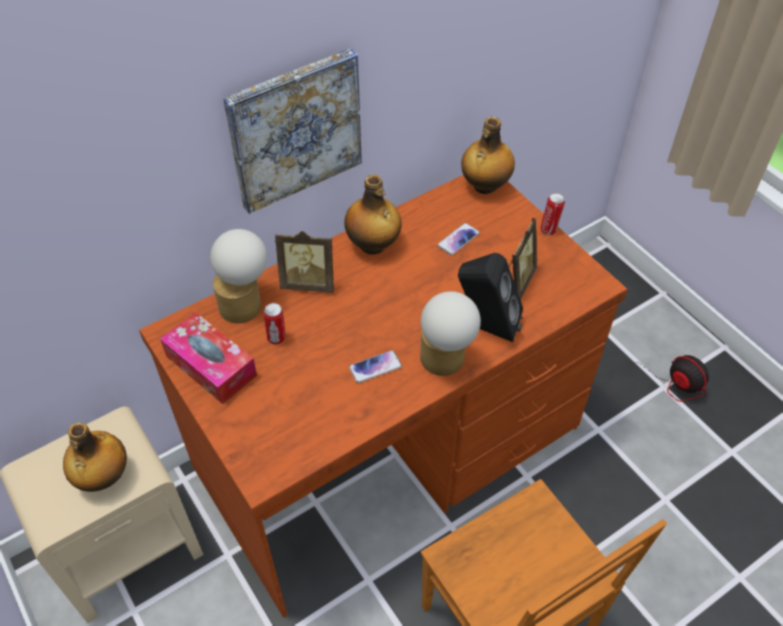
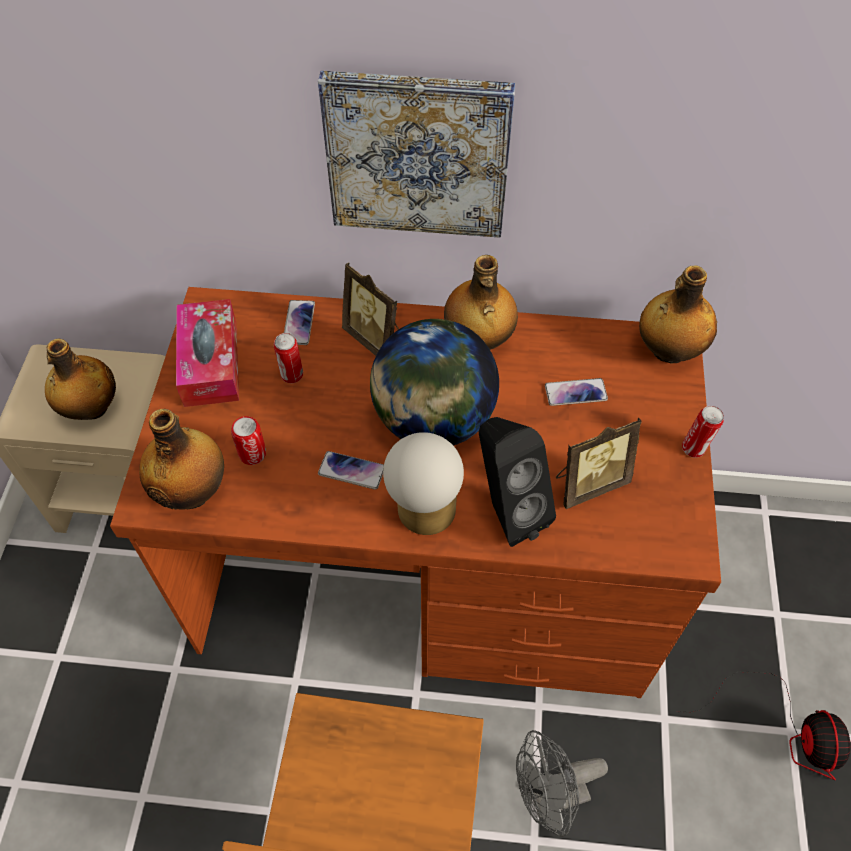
camera: 40 degrees right, 5 degrees up
table lamp [210,229,267,323] -> phone [284,300,315,345]
none -> bottle [139,409,224,510]
none -> can [231,416,266,465]
none -> globe [370,319,499,446]
none -> grey fan [516,730,608,837]

